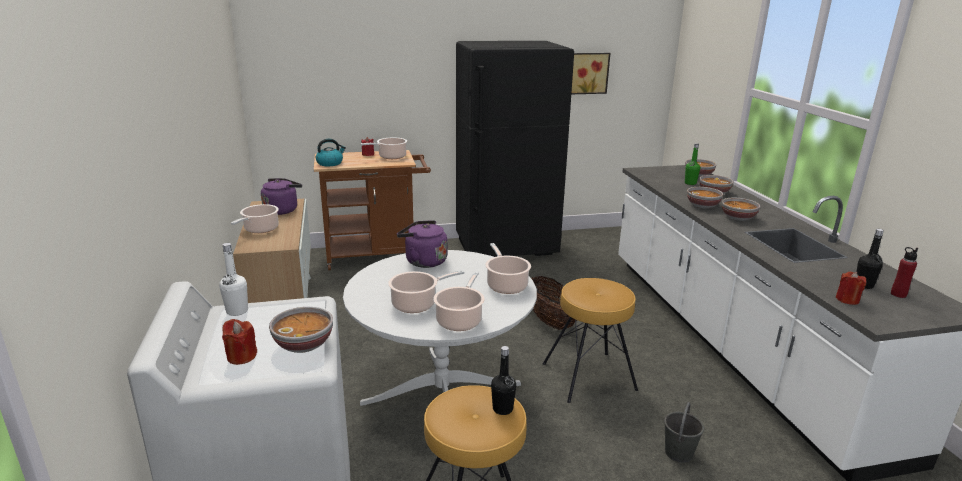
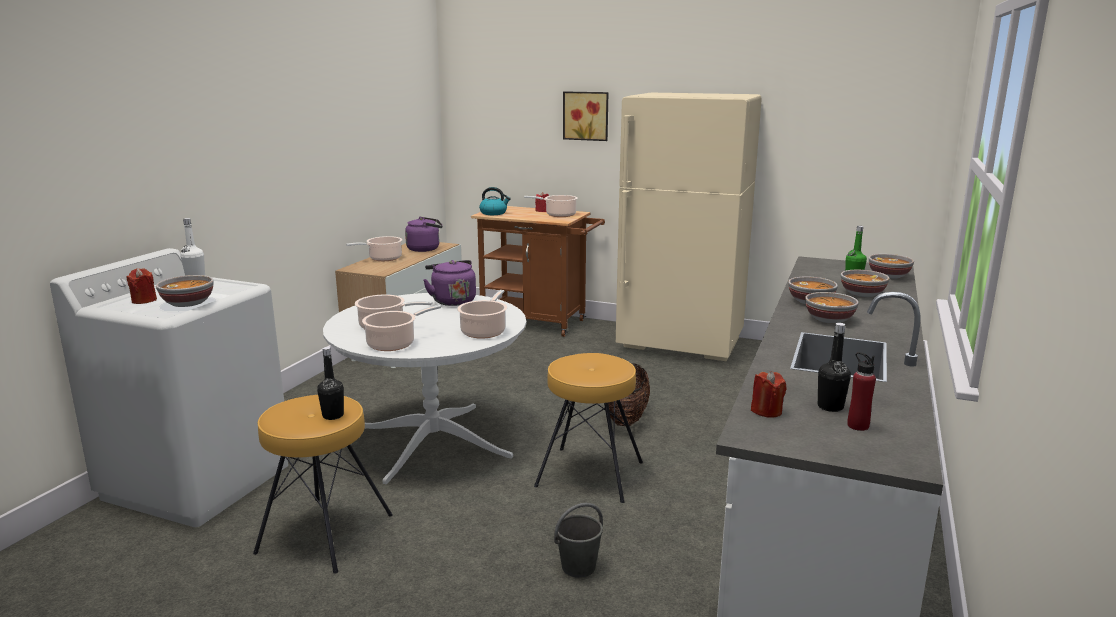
camera: 35 degrees right, 5 degrees down
black fridge [456,41,574,257] -> beige fridge [616,93,762,361]
picture [571,53,610,94] -> picture moved to [563,91,609,141]

